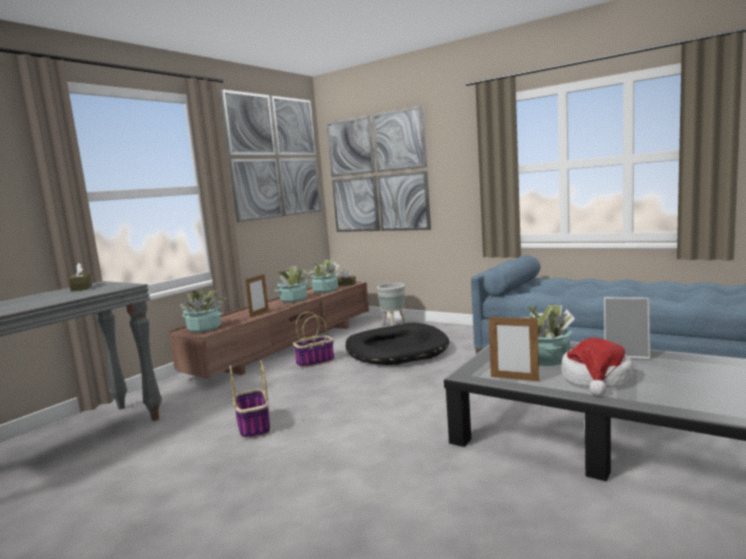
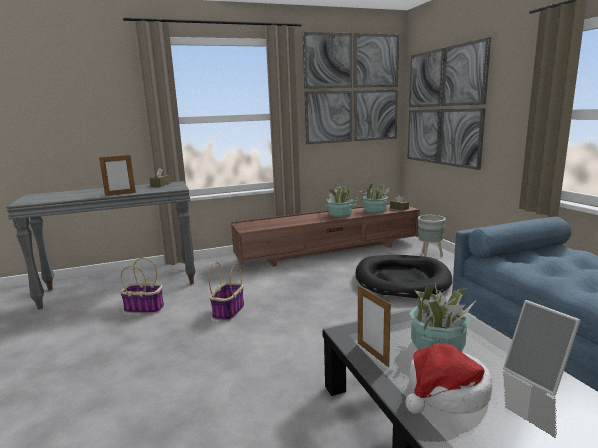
camera: 35 degrees right, 5 degrees up
potted plant [180,288,226,333] -> none
picture frame [245,273,269,317] -> picture frame moved to [99,154,136,196]
basket [293,312,335,368] -> basket moved to [120,258,164,314]

